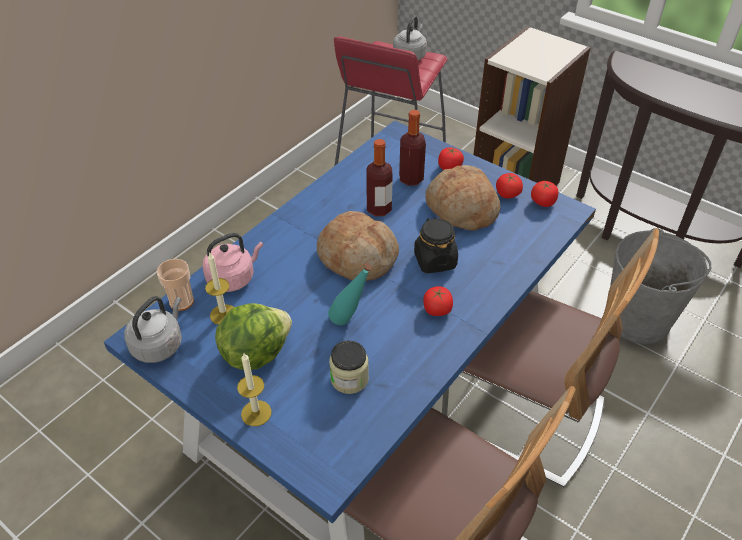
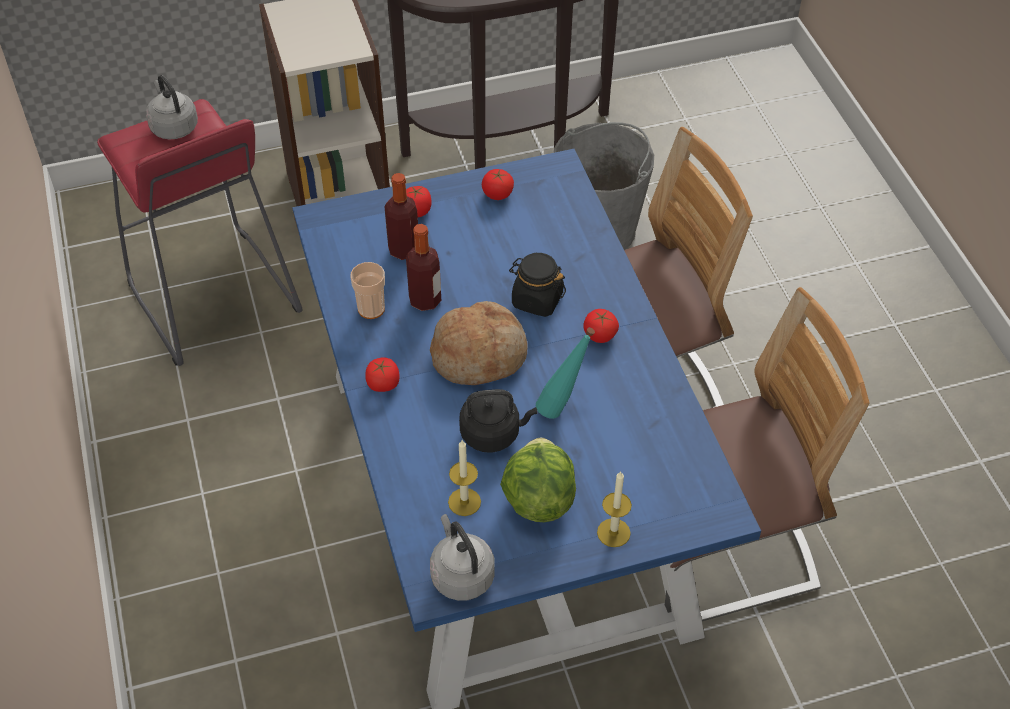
camera: 55 degrees left, 5 degrees up
cup [157,259,194,311] -> cup moved to [350,262,385,319]
pink kettle [203,233,263,292] -> none
jar [329,341,369,394] -> none
bread [425,165,500,231] -> none
tomato [531,181,558,207] -> tomato moved to [365,357,400,392]
none -> black kettle [459,389,538,453]

